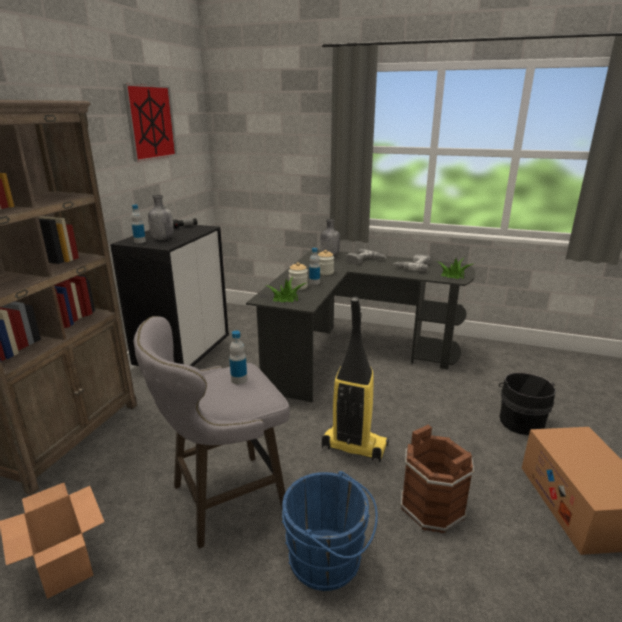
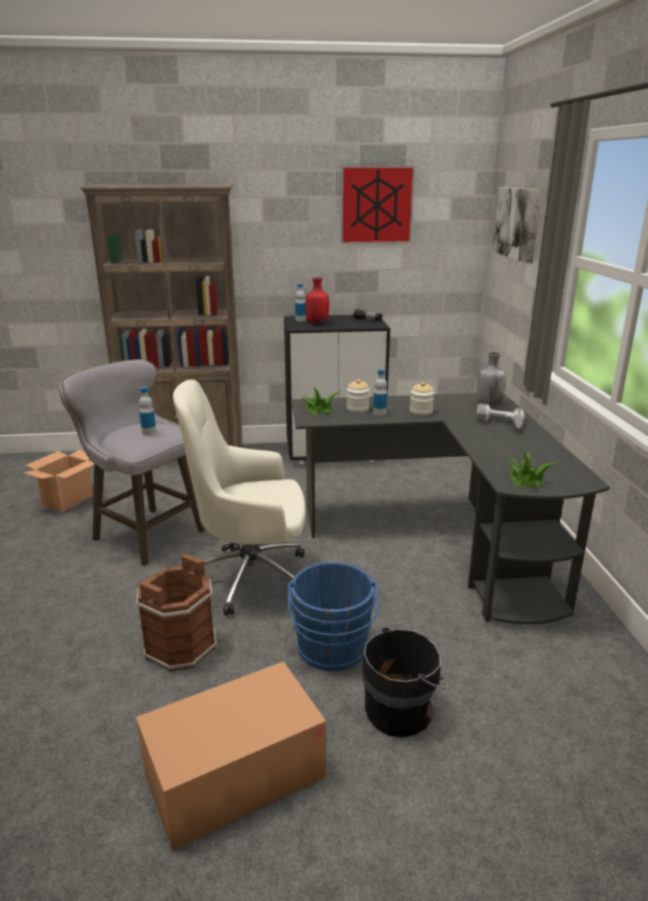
camera: 65 degrees right, 0 degrees up
grey bottle [148,195,174,240] -> red bottle [306,278,329,324]
blue bucket [282,471,378,591] -> blue bucket moved to [288,562,379,671]
vacuum cleaner [322,297,389,463] -> beige office chair [173,380,306,616]
power drill [394,254,431,271] -> none
none -> picture [492,187,542,263]

